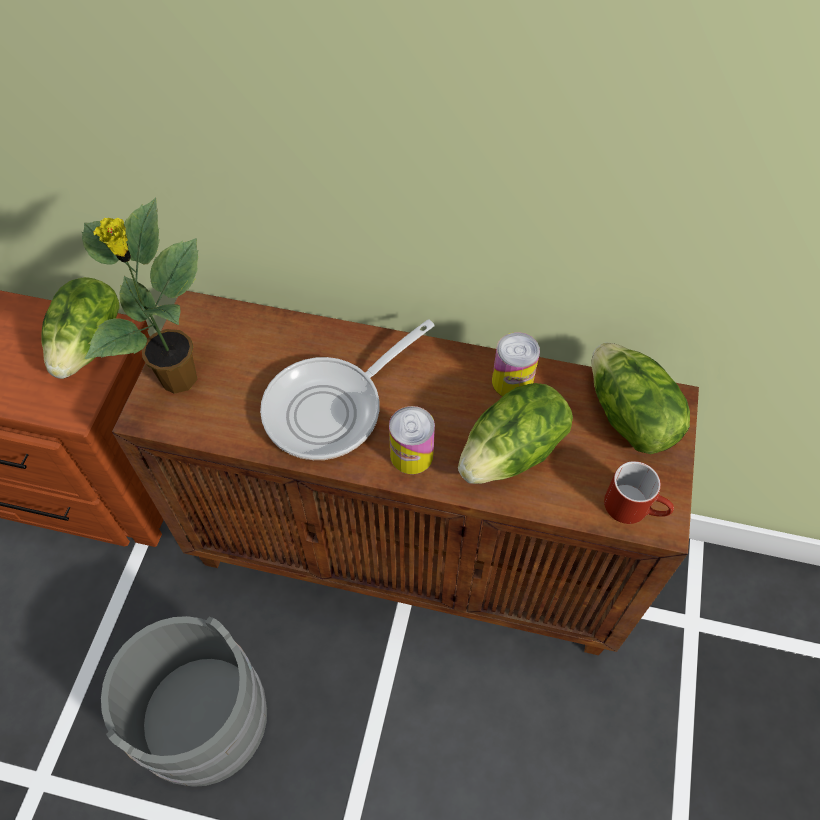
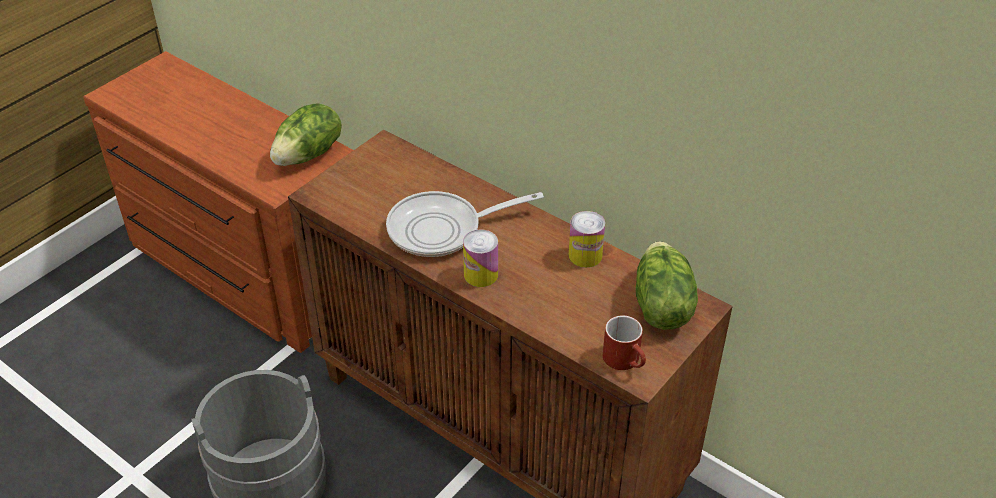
camera: 25 degrees right, 15 degrees down
potted plant [81,198,199,394] -> none
lettuce [458,383,573,484] -> none

